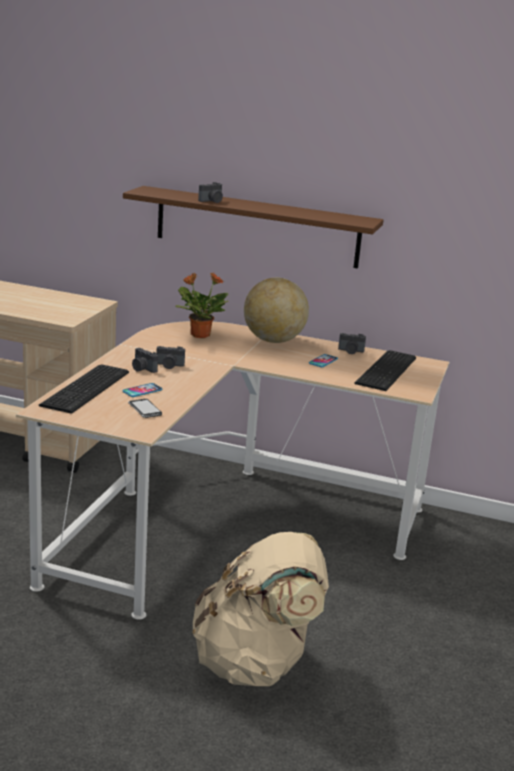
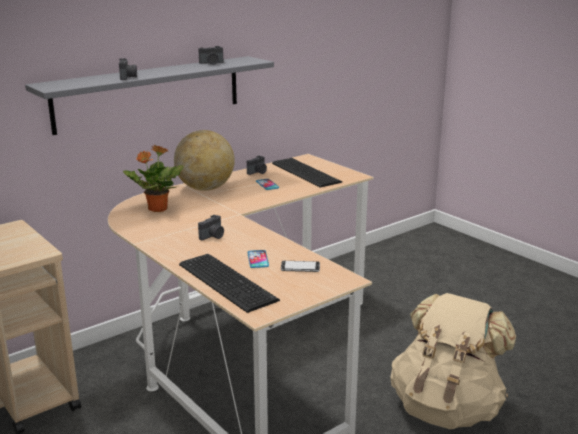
camera: 55 degrees left, 0 degrees up
brown shelf [123,186,384,268] -> grey shelf [25,56,274,135]
camera [132,348,158,373] -> camera moved to [198,46,224,65]

